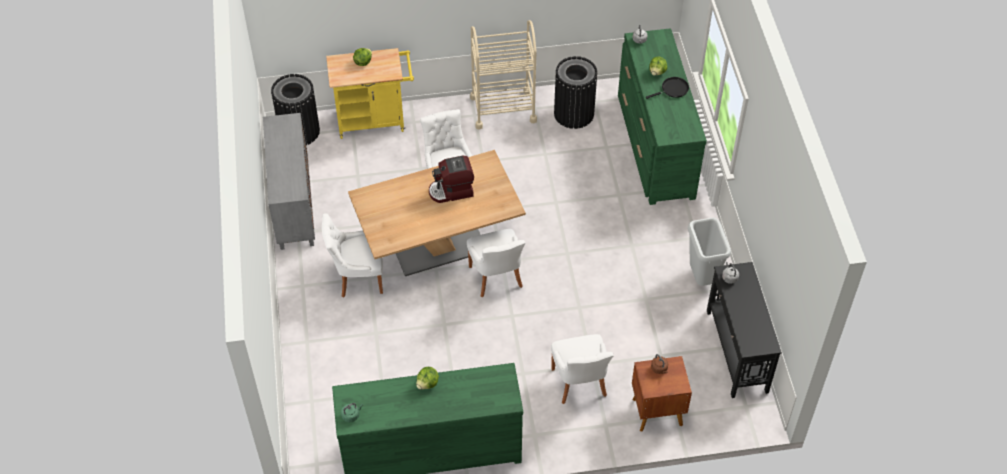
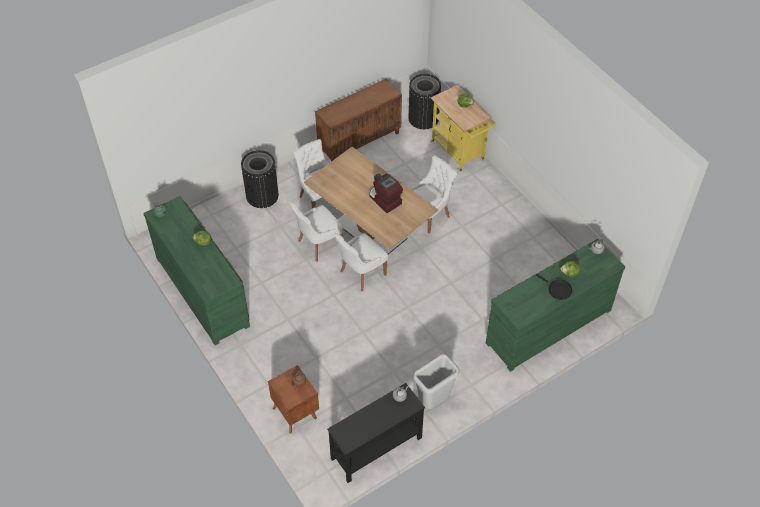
camera: 65 degrees right, 0 degrees up
grey cabinet [263,113,315,250] -> brown cabinet [315,78,402,162]
beige cart [470,20,537,130] -> none
white chair [551,334,614,404] -> white chair moved to [289,202,343,262]
black trash can [554,56,597,129] -> black trash can moved to [241,150,279,208]

